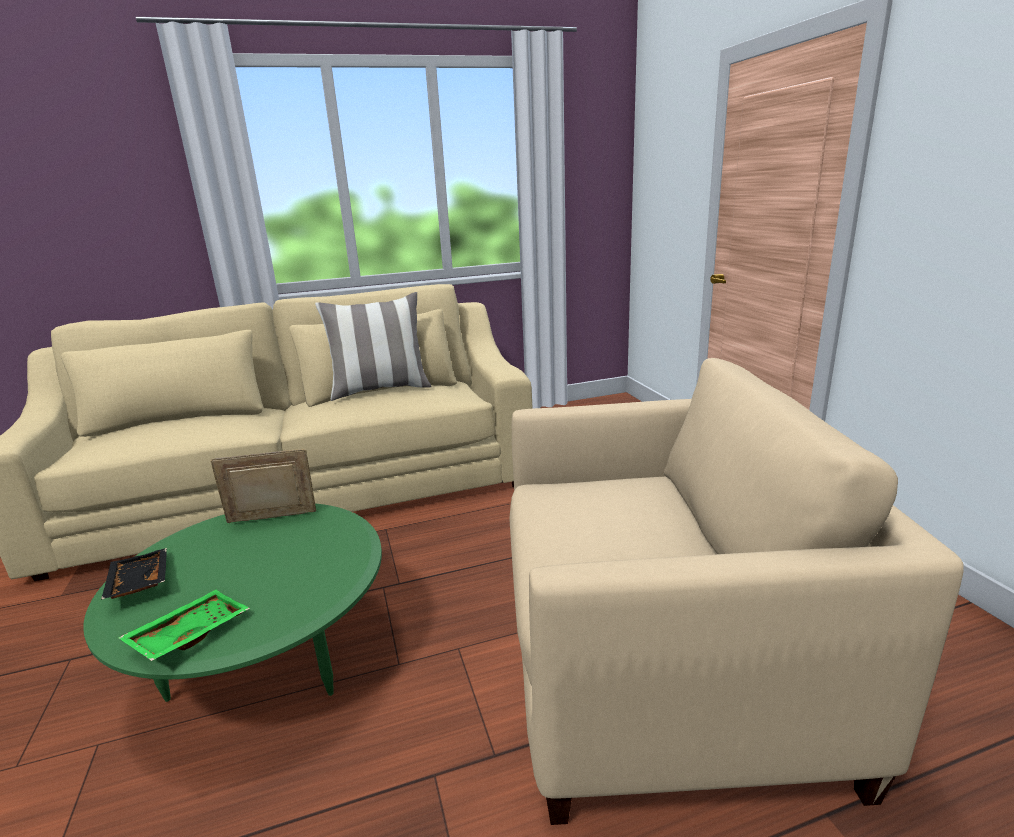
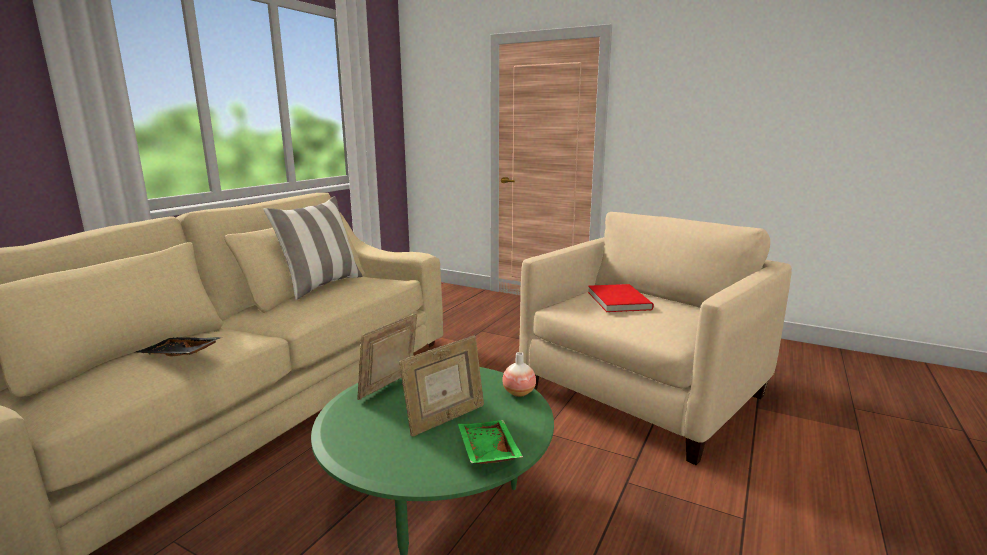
camera: 45 degrees left, 5 degrees down
black tray [101,548,167,600] -> black tray moved to [136,337,222,356]
none -> picture frame [399,336,484,436]
none -> vase [502,352,536,397]
none -> red book [588,284,654,312]

